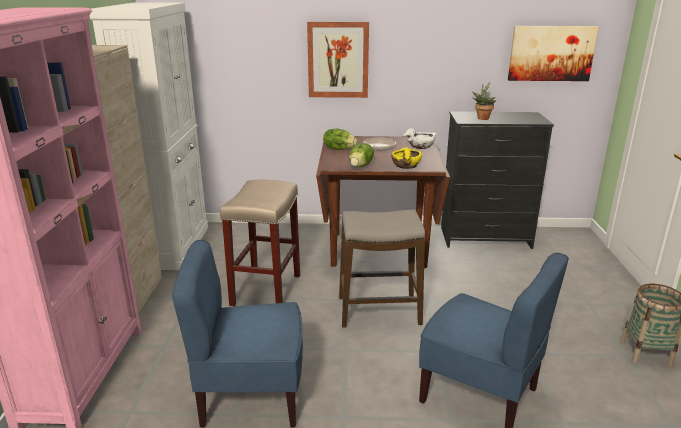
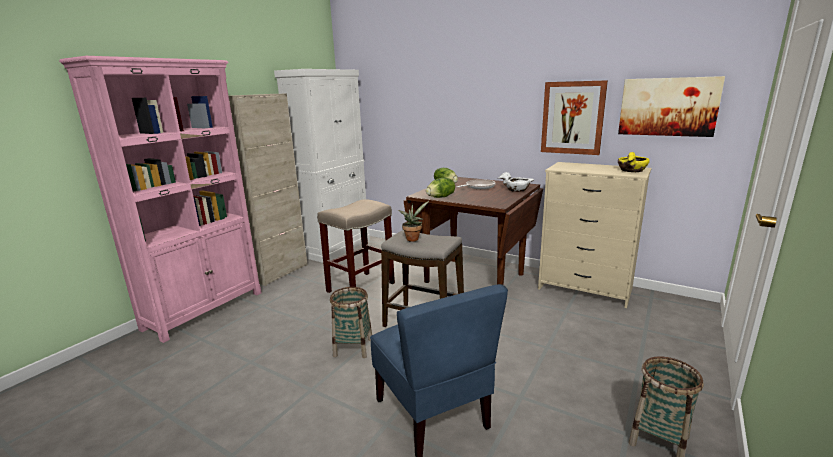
camera: 30 degrees right, 5 degrees down
blue chair [172,240,303,427] -> none
picture [307,22,369,98] -> picture moved to [541,80,608,155]
yellow bowl [391,147,422,169] -> yellow bowl moved to [618,152,650,172]
black dresser [441,111,554,249] -> beige dresser [538,162,652,308]
potted plant [472,82,496,120] -> potted plant moved to [398,201,429,242]
none -> basket [330,287,372,358]

